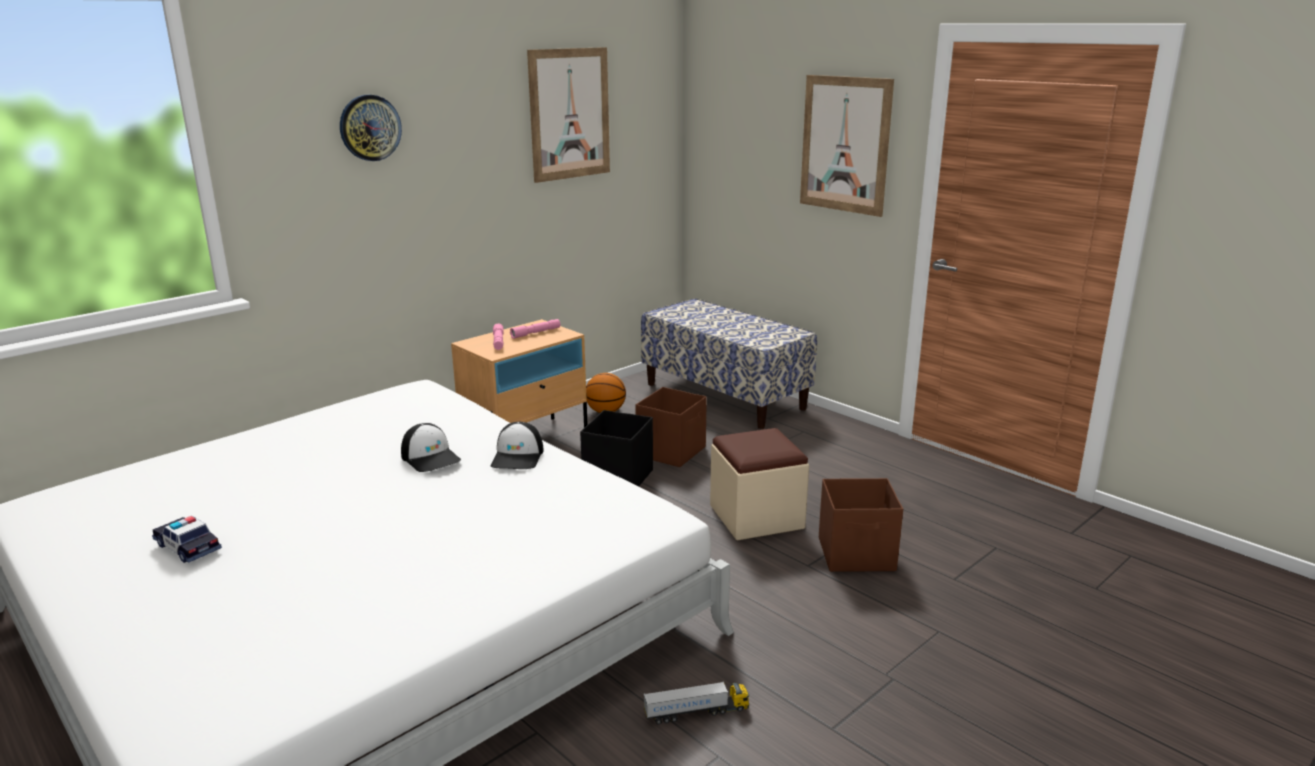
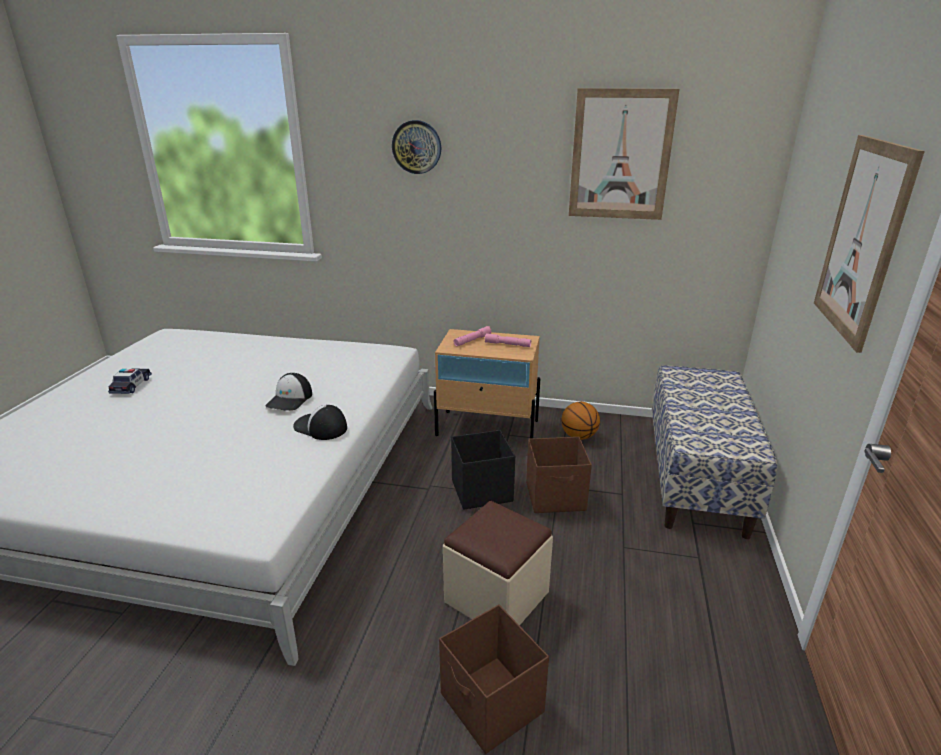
camera: 55 degrees right, 5 degrees up
cap [490,422,544,469] -> cap turned 60 degrees clockwise [293,405,347,440]
toy truck [644,681,749,725] -> none

